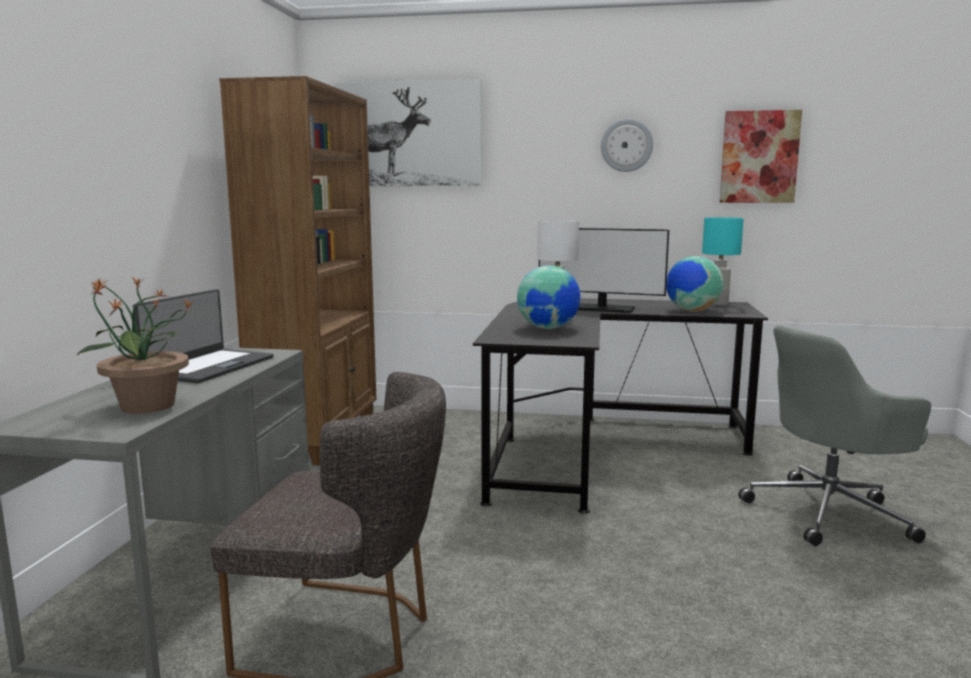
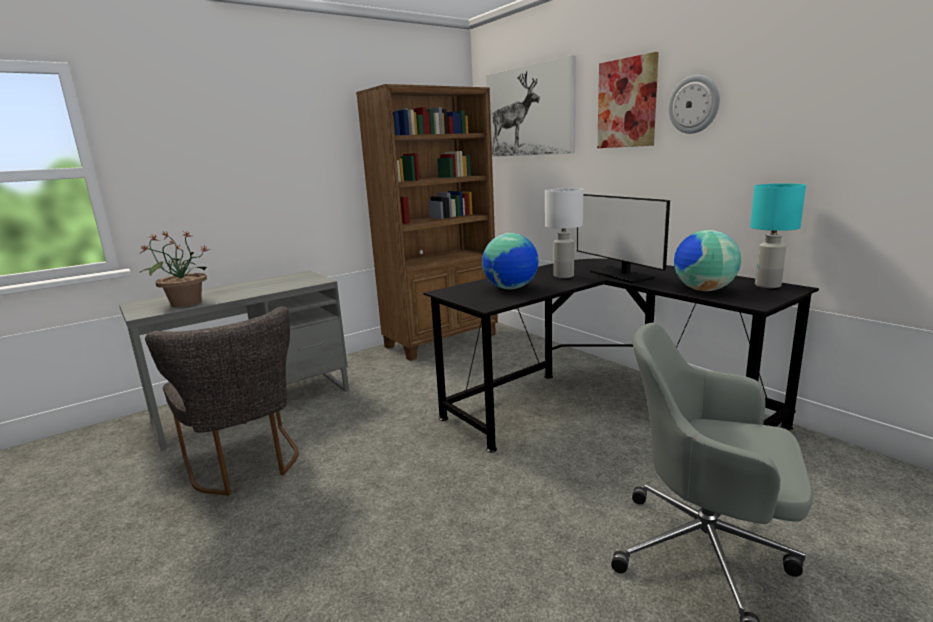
camera: 45 degrees right, 5 degrees up
laptop [133,289,274,383] -> none
picture [720,110,802,203] -> picture moved to [597,52,659,148]

